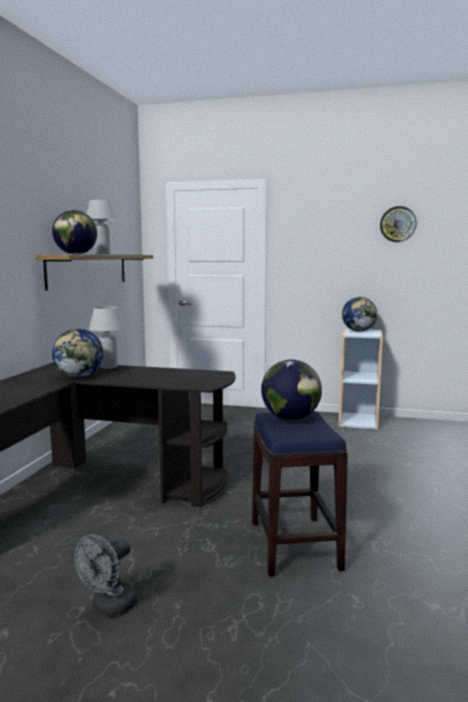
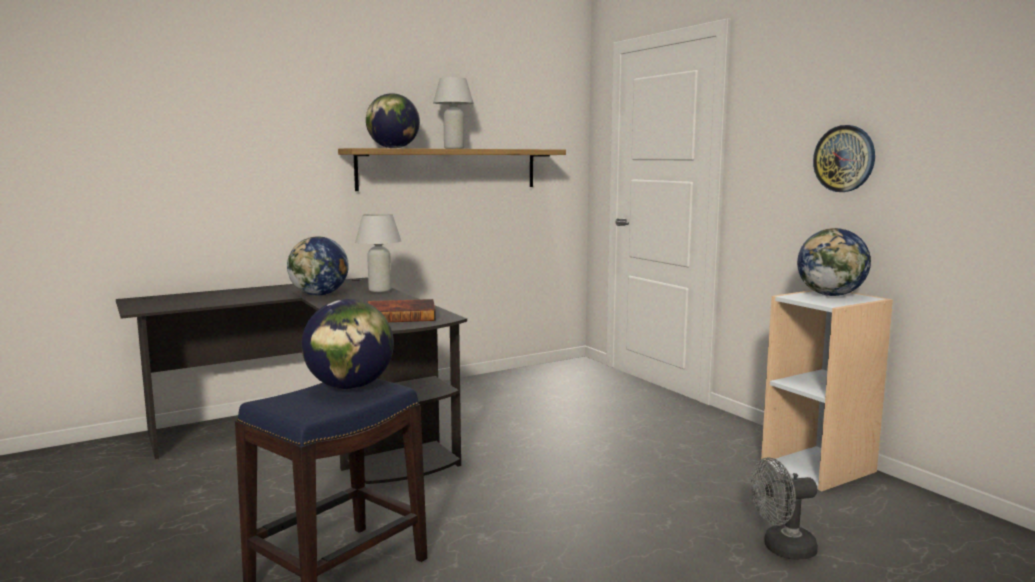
camera: 45 degrees right, 0 degrees up
grey fan [74,534,137,617] -> grey fan moved to [751,457,818,560]
wall clock [380,206,417,242] -> wall clock moved to [813,125,875,192]
none -> book [367,299,436,322]

